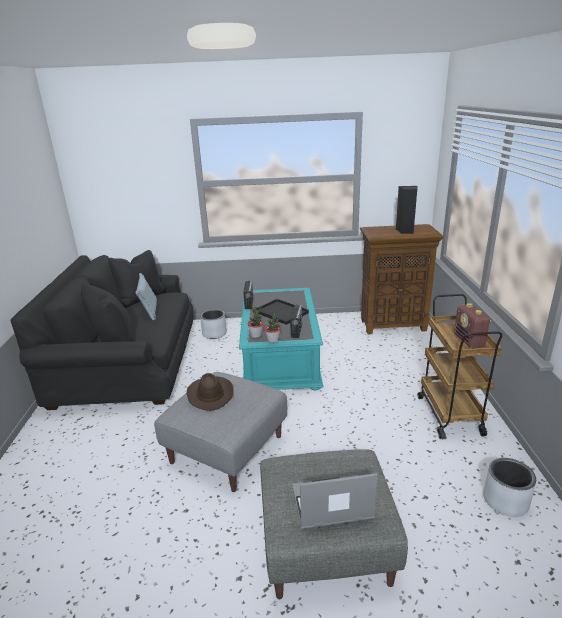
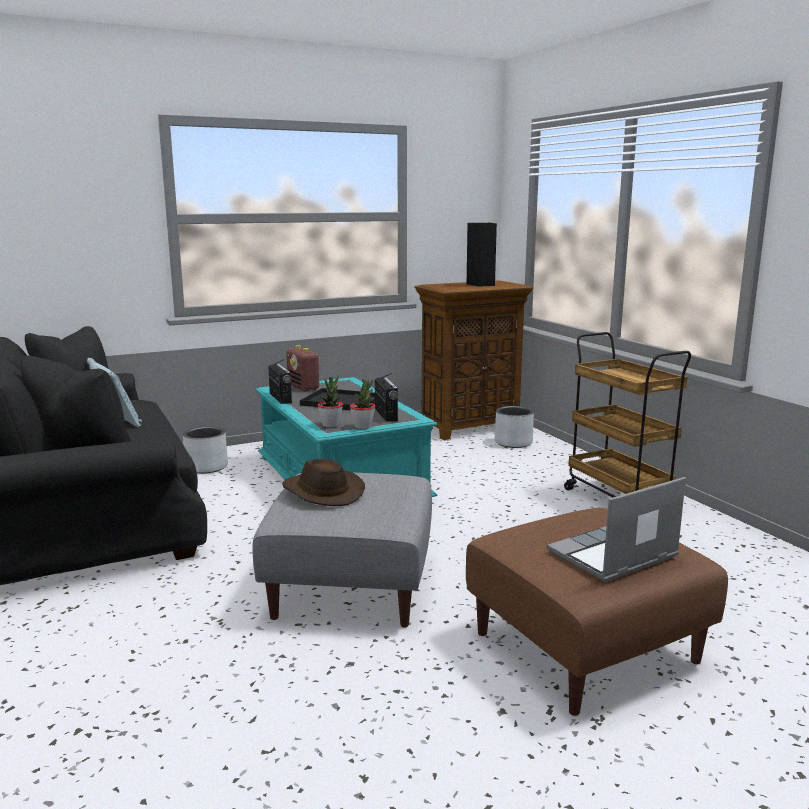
camera: 25 degrees left, 10 degrees down
grey ottoman [260,449,408,599] -> brown ottoman [466,508,728,716]
radio [454,303,491,349] -> radio moved to [287,345,321,391]
grey planter [483,458,536,517] -> grey planter moved to [495,406,534,448]

